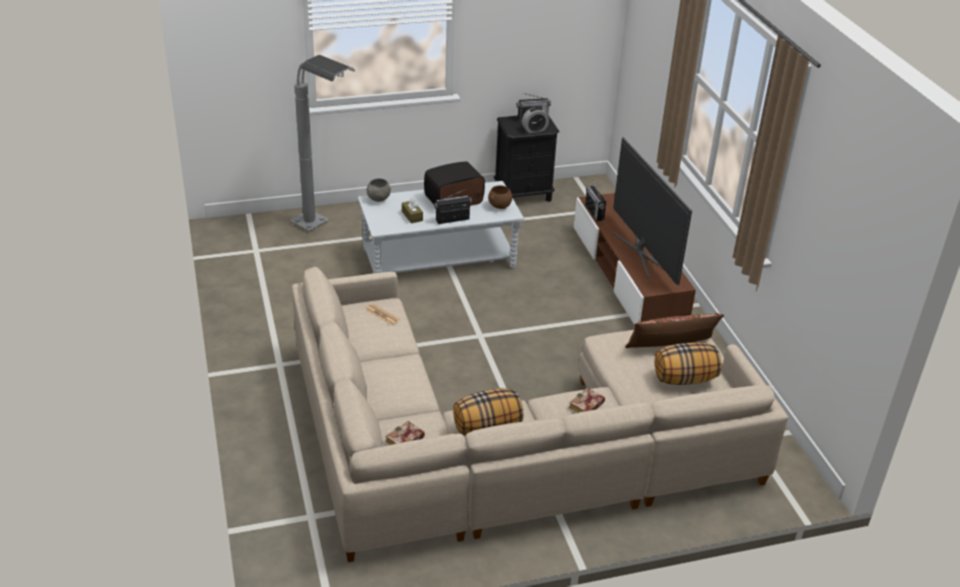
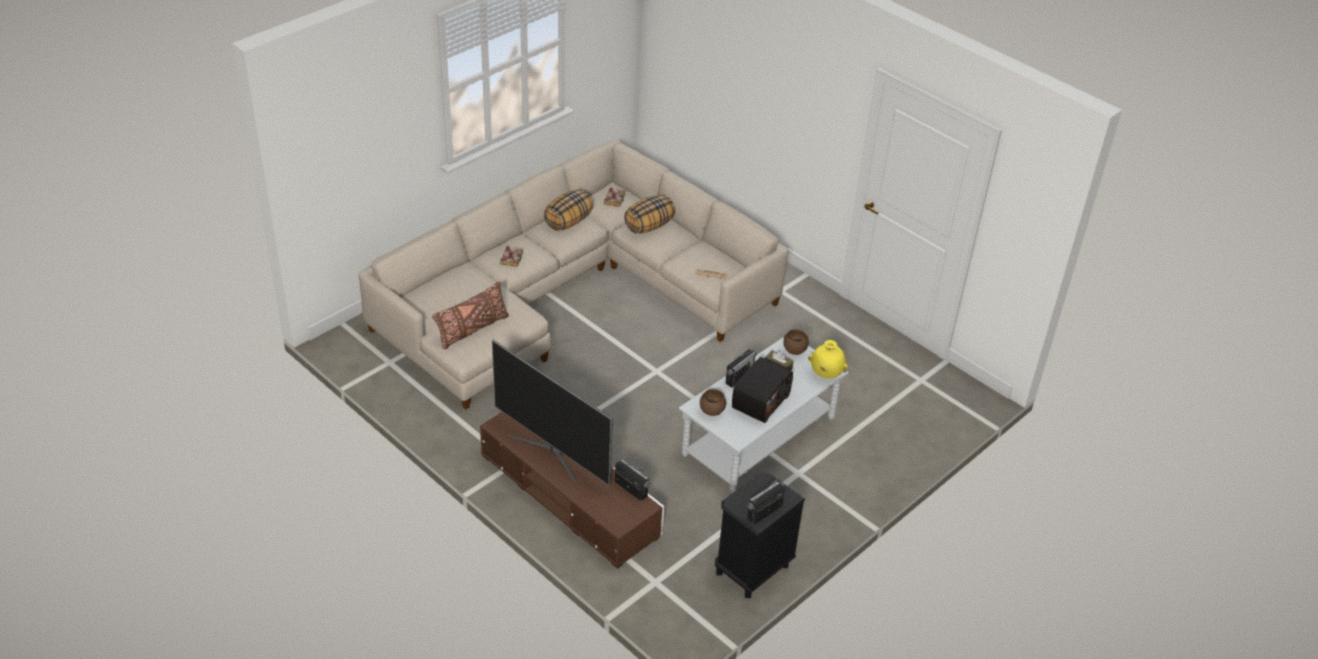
camera: 150 degrees right, 5 degrees up
grey floor lamp [290,55,355,231] -> none
grey bowl [367,178,391,202] -> yellow vase [808,340,848,378]
alarm clock [522,107,549,133] -> none
pillow [655,342,722,385] -> pillow moved to [624,195,675,233]
none -> brown bowl [783,329,809,355]

